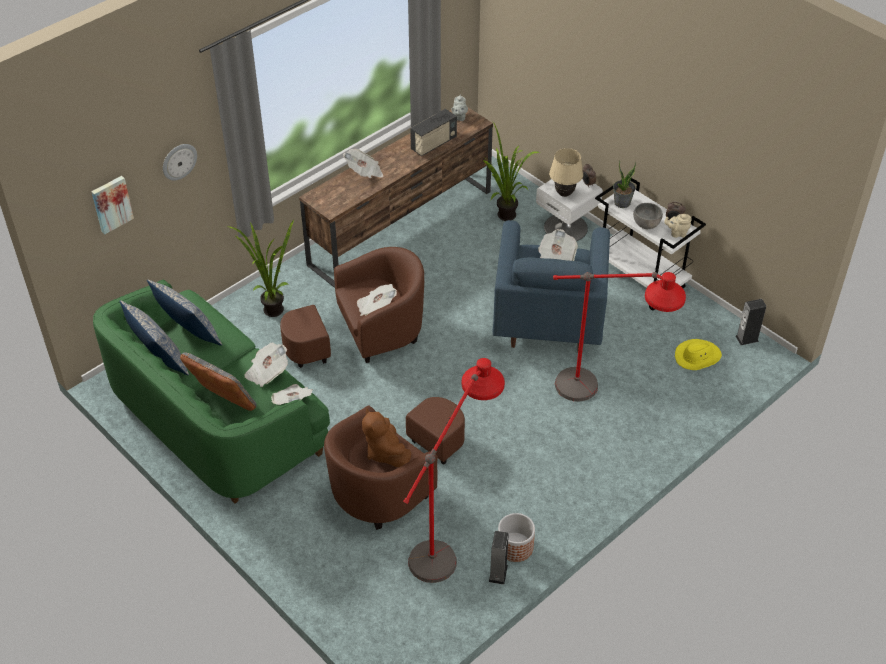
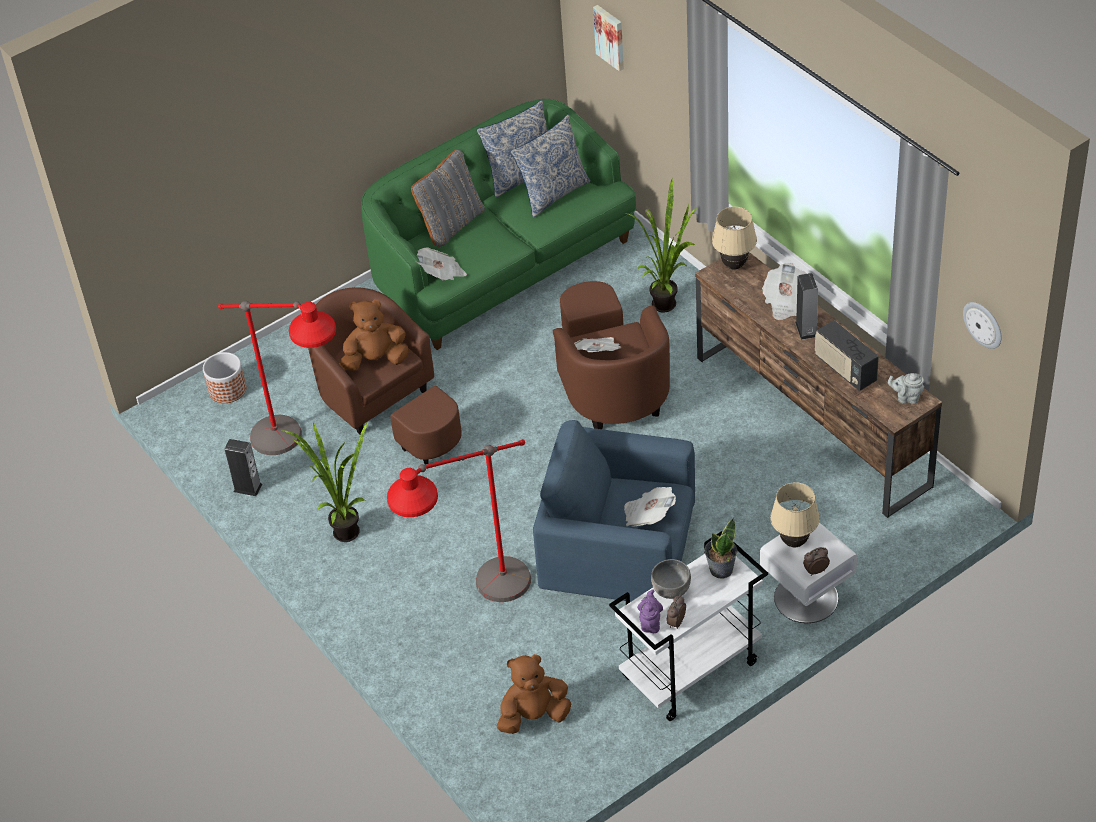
camera: 100 degrees right, 0 degrees up
wall clock [163,144,197,180] -> wall clock moved to [963,302,1002,349]
newspaper [245,342,288,387] -> none
potted plant [483,120,539,221] -> potted plant moved to [280,421,368,542]
planter [498,513,535,562] -> planter moved to [203,352,246,403]
beige teapot [664,214,692,238] -> purple teapot [637,589,663,633]
yellow hat [675,339,722,370] -> brown plush toy [497,654,571,734]
speaker [735,299,766,345] -> speaker moved to [795,273,818,340]
none -> beige table lamp [712,207,757,270]

